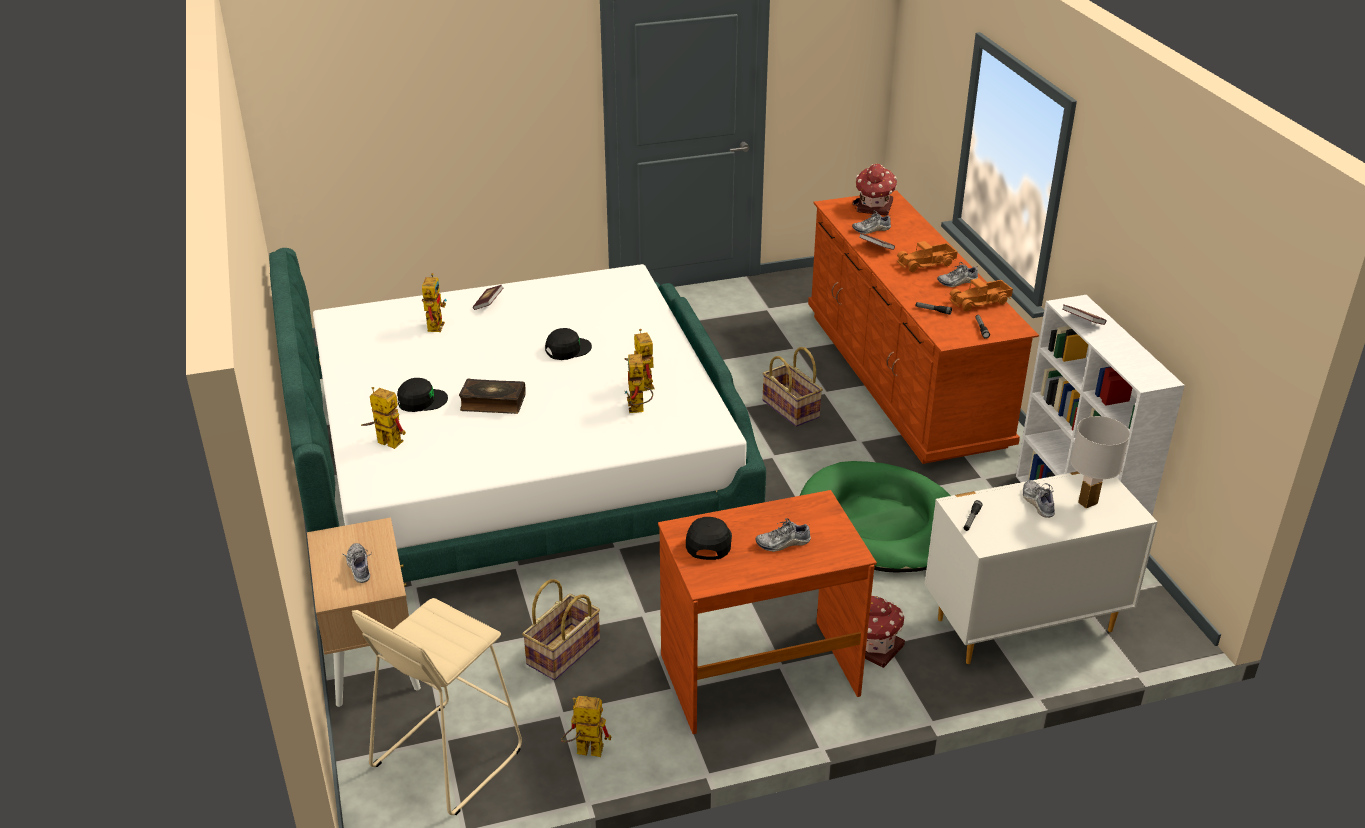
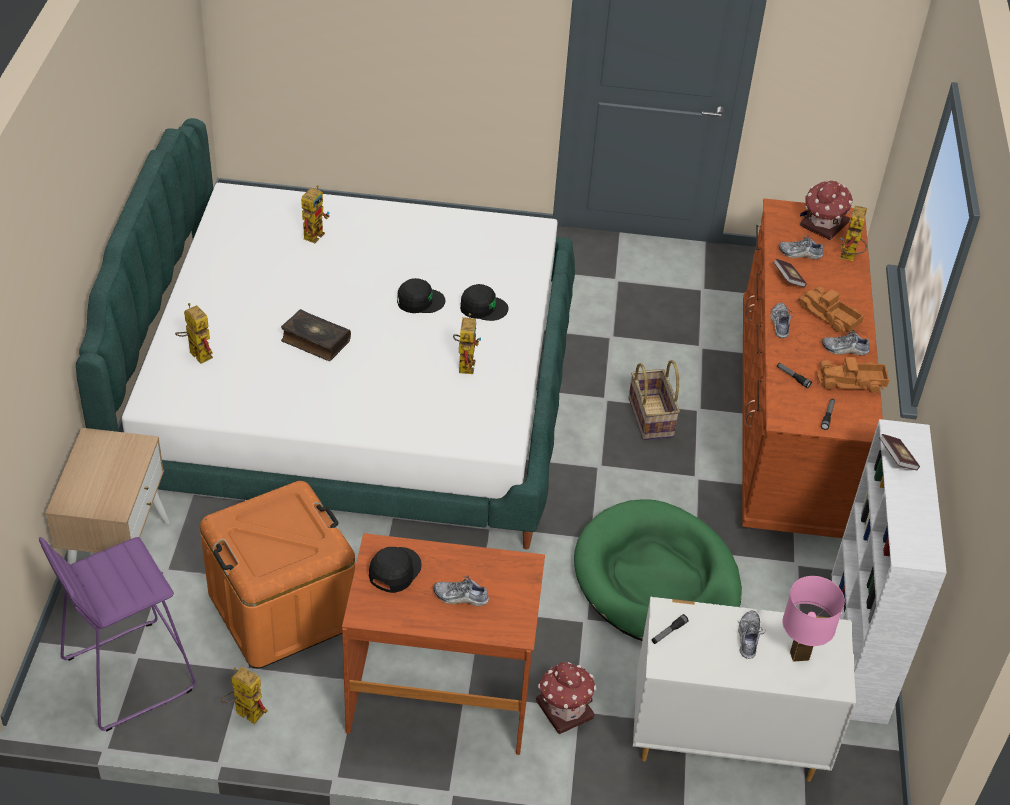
camera: 20 degrees right, 10 degrees up
shoe [343,543,372,583] -> shoe moved to [770,303,795,338]
beige stool [352,598,522,815] -> purple stool [39,537,196,731]
black cap [397,378,448,412] -> black cap moved to [460,284,508,321]
book [473,285,503,310] -> none
basket [522,579,600,680] -> orange storage box [200,481,355,669]
toy robot [624,354,653,413] -> toy robot moved to [840,205,867,261]
toy truck [897,241,958,272] -> toy truck turned 45 degrees clockwise [798,286,864,332]
white table lamp [1071,416,1130,508] -> pink table lamp [783,576,845,662]

